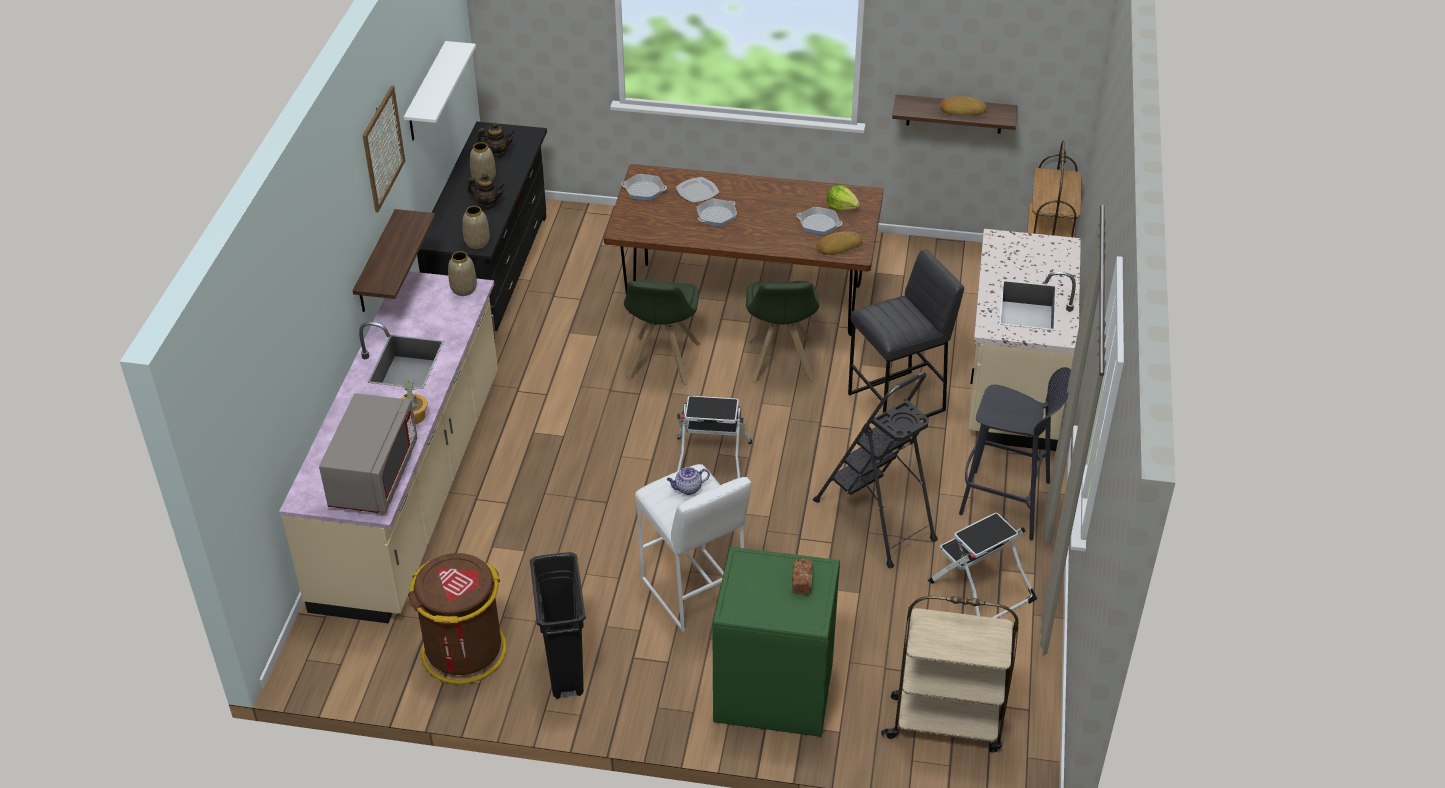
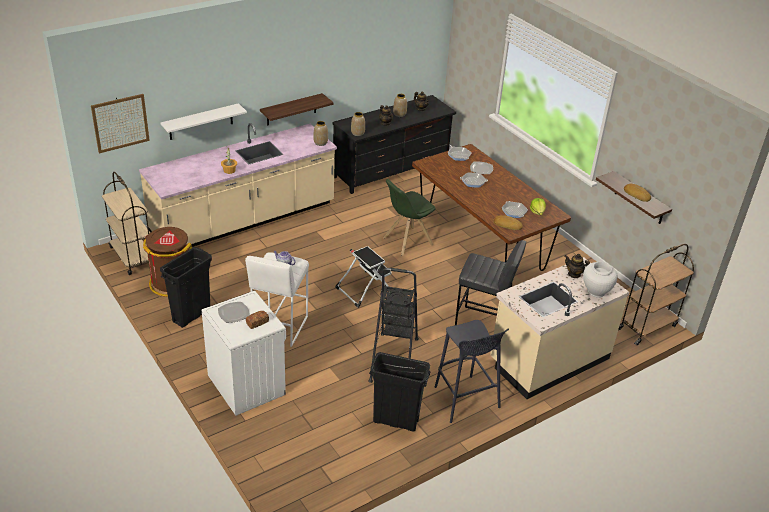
camera: 45 degrees right, 5 degrees down
grey microwave [319,393,418,513] -> none
picture [362,85,405,212] -> picture moved to [91,94,150,154]
white shelf [404,41,476,141] -> white shelf moved to [160,103,247,140]
green washing machine [712,547,840,737] -> white washing machine [202,291,286,416]
green chair [746,281,819,383] -> none
beige cart [881,596,1018,753] -> beige cart moved to [102,172,150,275]
step ladder [928,513,1037,618] -> black trash can [369,352,431,432]
none -> plate [218,302,250,323]
none -> teapot [565,254,590,278]
none -> white vase [583,261,618,298]

